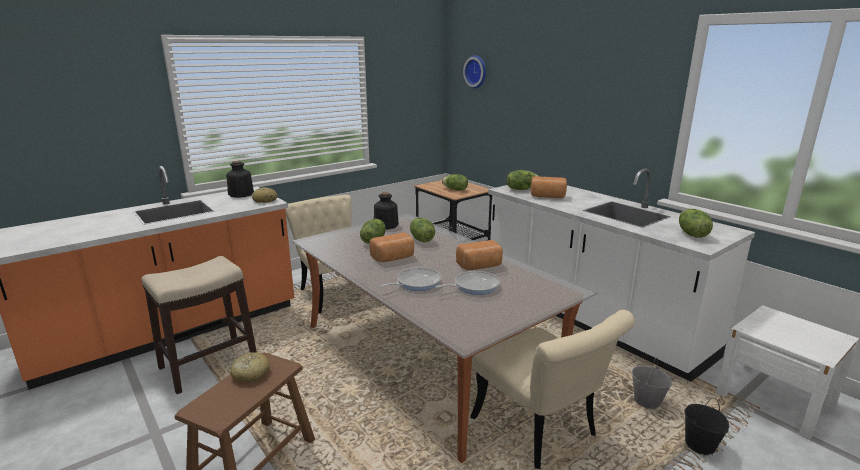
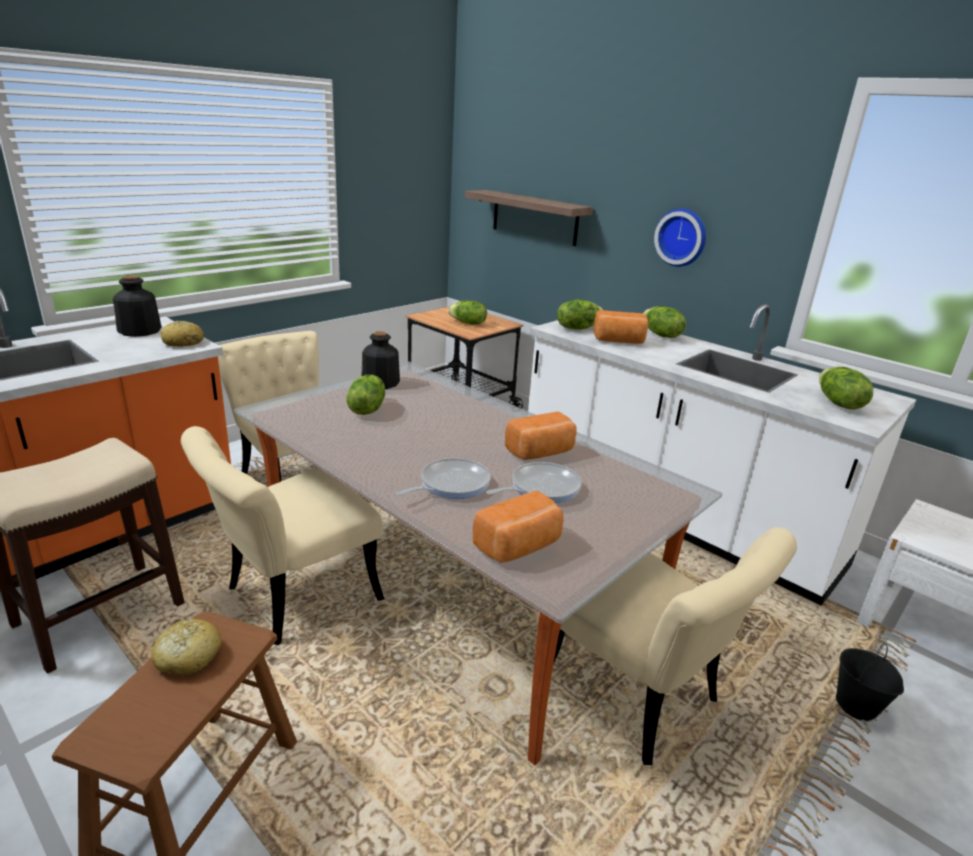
camera: 10 degrees left, 5 degrees up
bread [369,232,414,263] -> bread moved to [473,491,563,563]
lettuce [410,218,435,242] -> lettuce moved to [643,306,686,338]
wall clock [463,55,486,89] -> wall clock moved to [654,208,706,267]
grey bucket [632,358,672,409] -> none
none -> beige chair [181,426,384,645]
none -> shelf [465,190,593,246]

